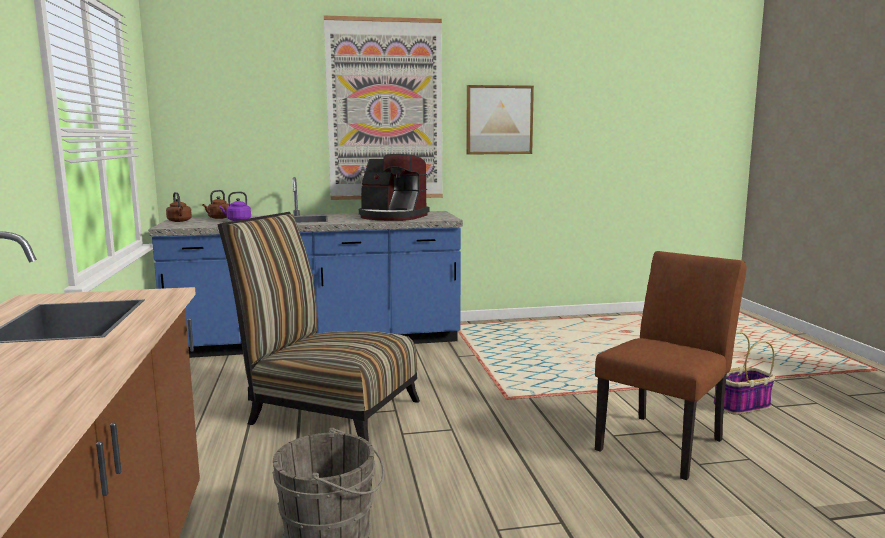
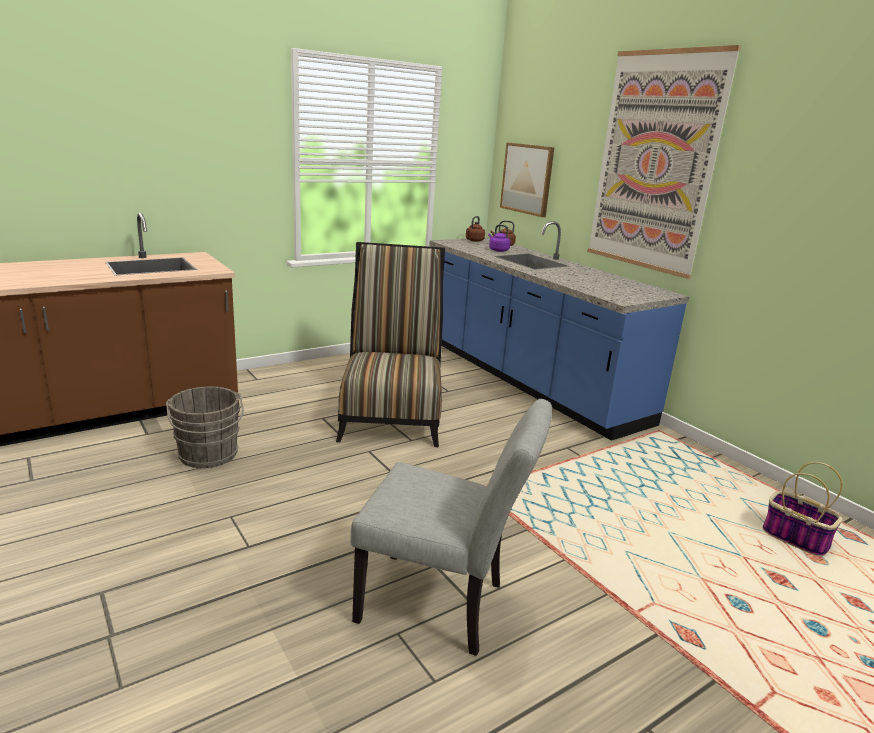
camera: 65 degrees right, 10 degrees up
coffee machine [359,154,429,221] -> none
picture [467,85,534,155] -> picture moved to [500,143,554,217]
brown chair [595,251,747,480] -> grey chair [351,399,552,656]
basket [713,332,775,415] -> basket moved to [762,462,843,556]

